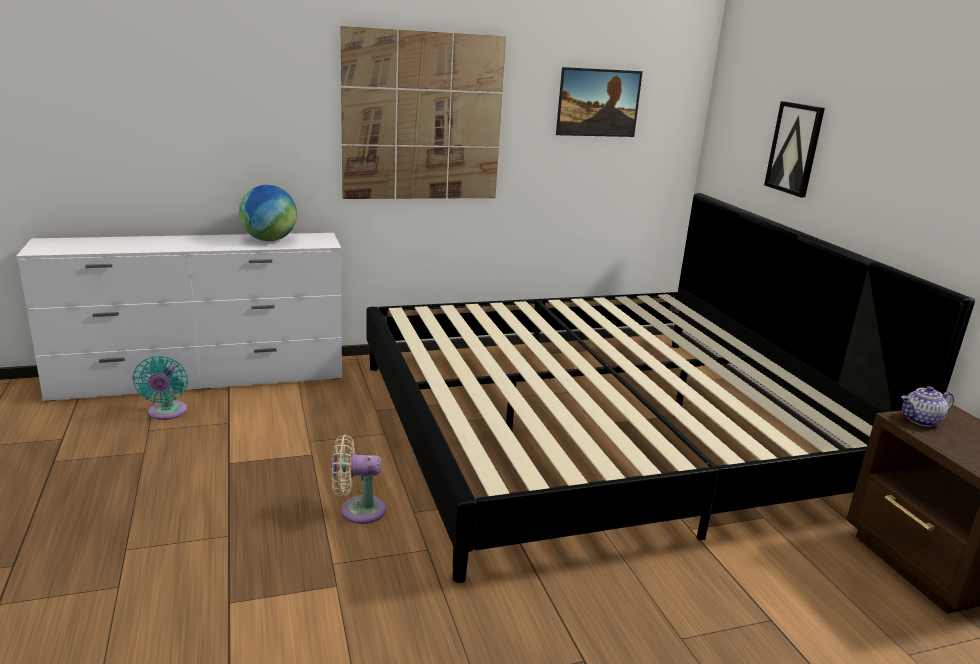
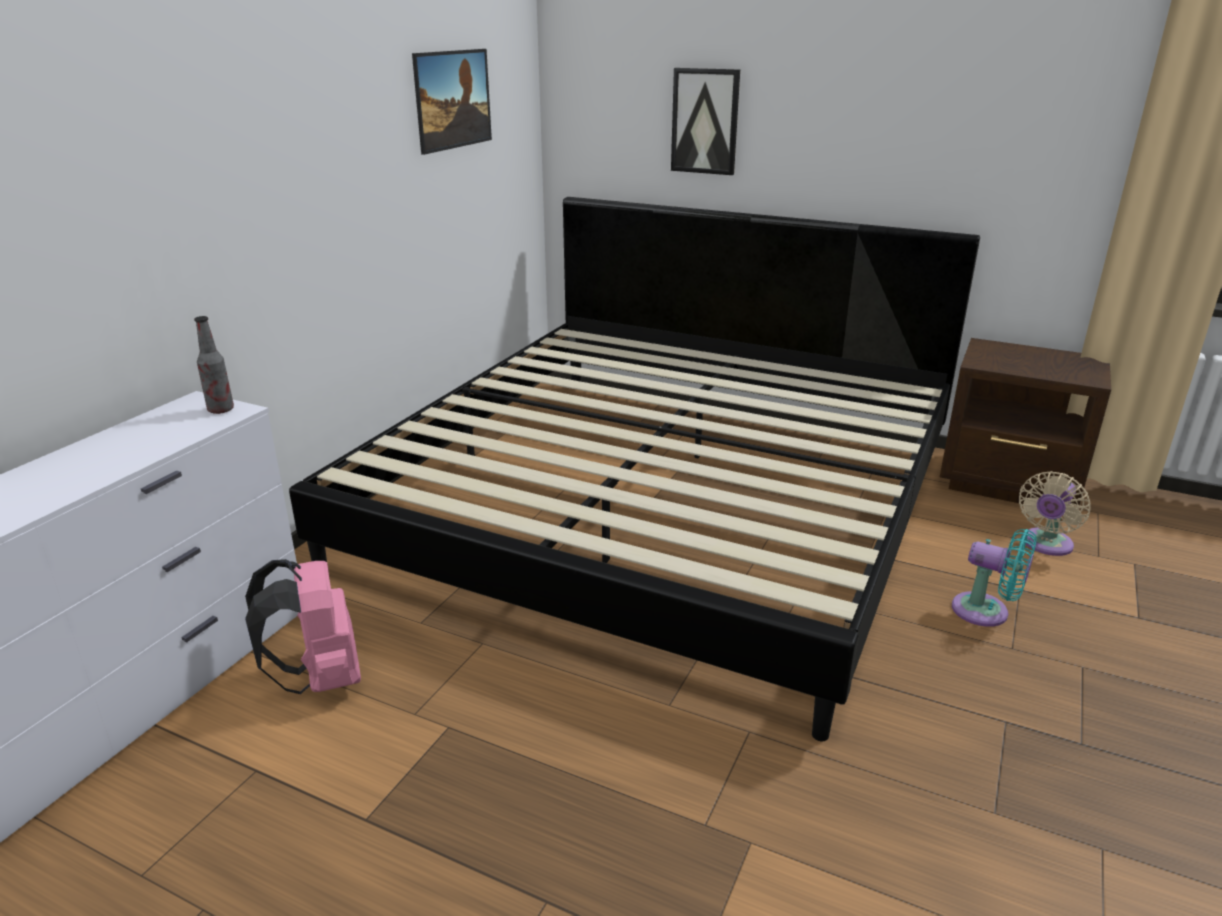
camera: 45 degrees left, 5 degrees up
turquoise fan [132,356,188,420] -> turquoise fan moved to [952,529,1037,627]
globe [239,185,297,241] -> none
beige fan [332,435,386,524] -> beige fan moved to [1019,471,1091,556]
picture [341,26,506,199] -> none
teapot [901,386,954,427] -> none
none -> bottle [194,316,234,414]
none -> pink backpack [245,559,361,694]

